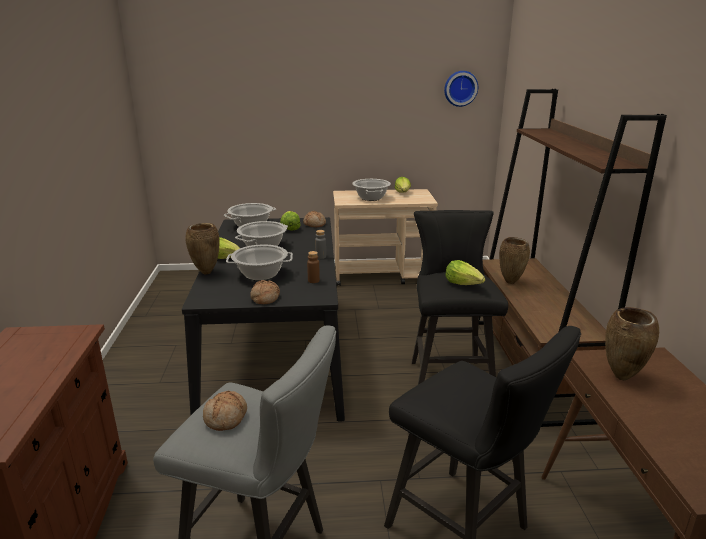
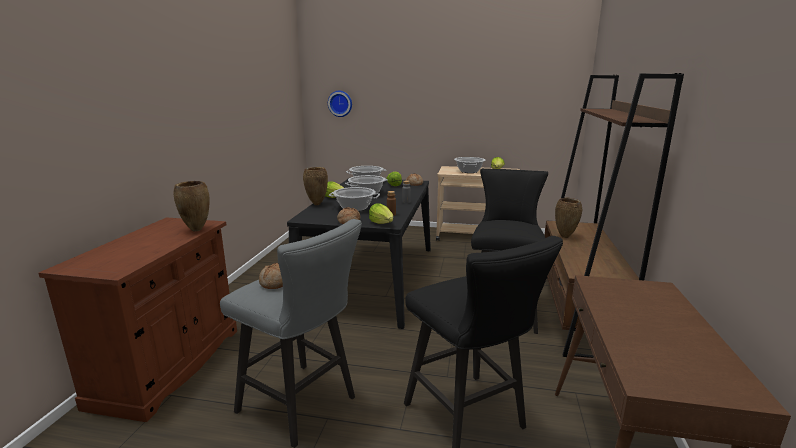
camera: 15 degrees right, 5 degrees down
wall clock [444,71,478,107] -> wall clock moved to [328,91,352,117]
lettuce [446,260,485,285] -> lettuce moved to [369,203,393,224]
brown vase [605,307,659,380] -> brown vase moved to [174,181,210,231]

